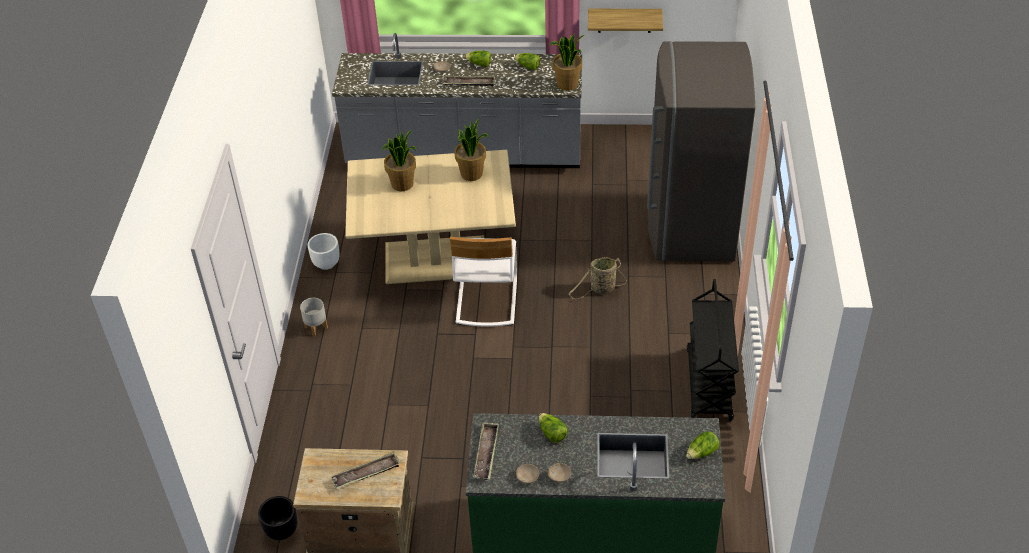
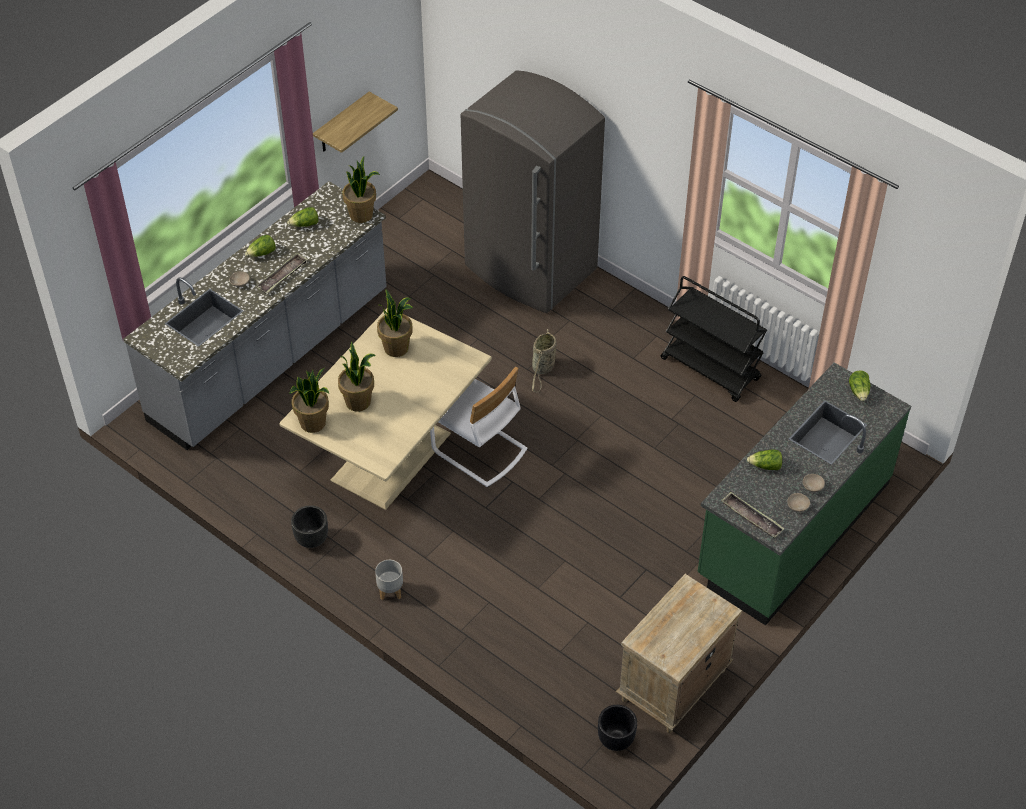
camera: 55 degrees left, 5 degrees up
white planter [308,233,340,270] -> black planter [291,505,328,548]
tray [331,452,401,490] -> none
none -> potted plant [289,368,329,433]

